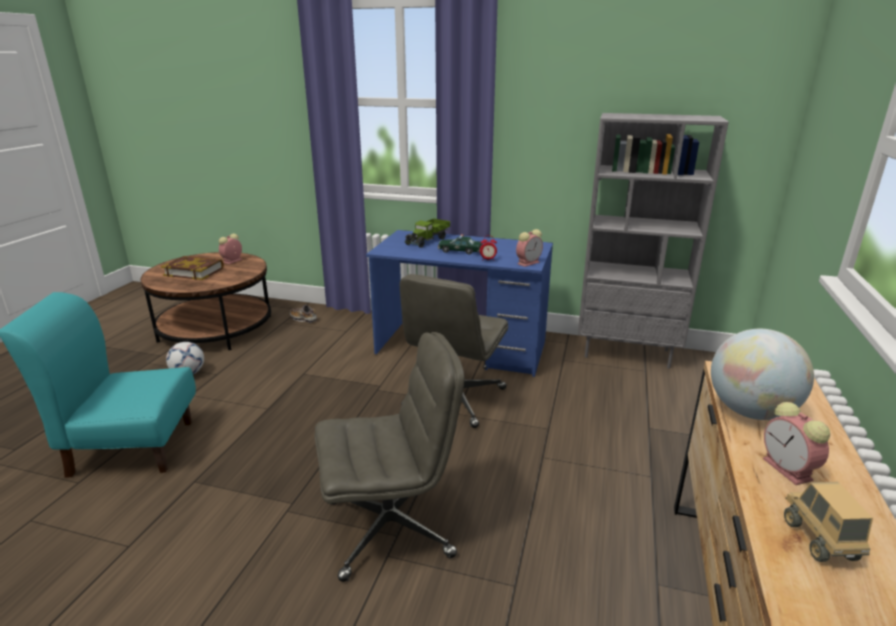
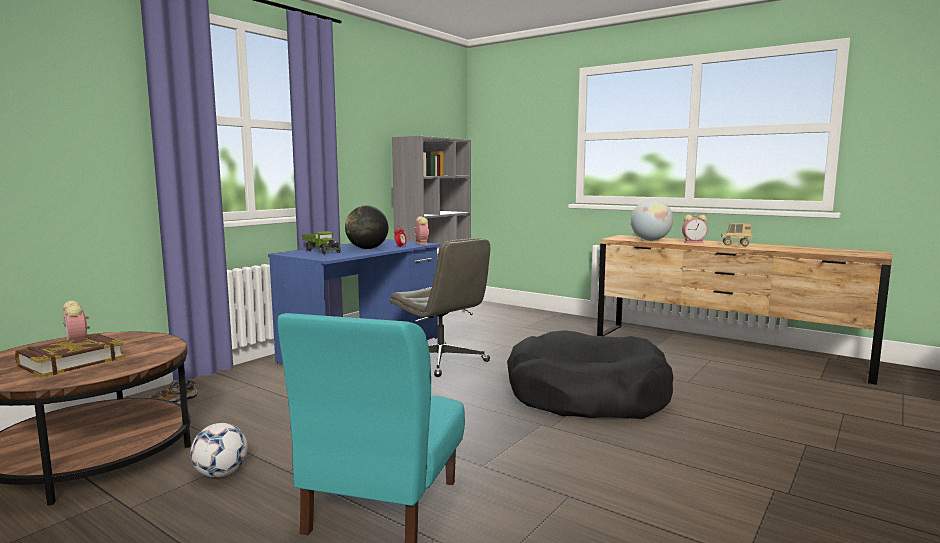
camera: 70 degrees left, 15 degrees down
grey office chair [315,332,464,582] -> black dog bed [507,330,673,419]
toy car [438,234,482,254] -> globe [345,205,388,249]

